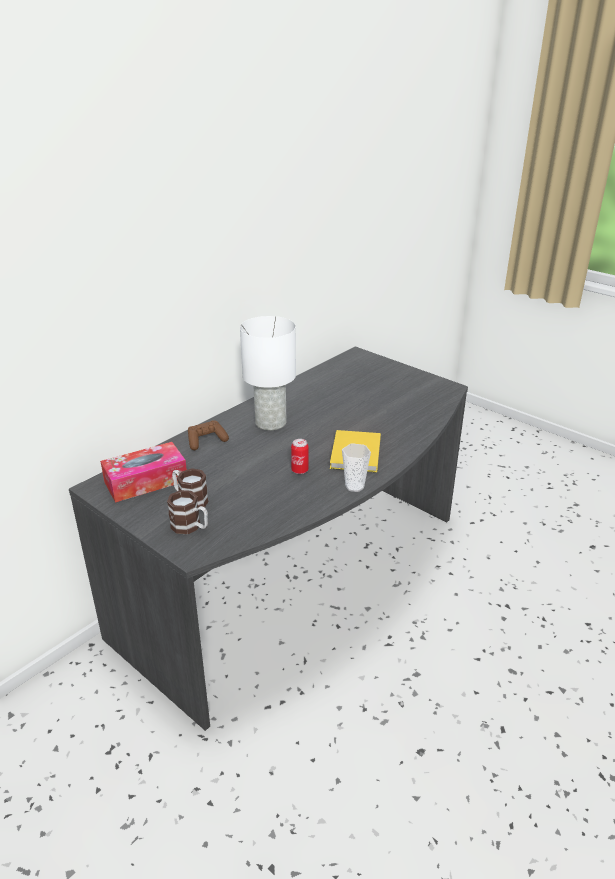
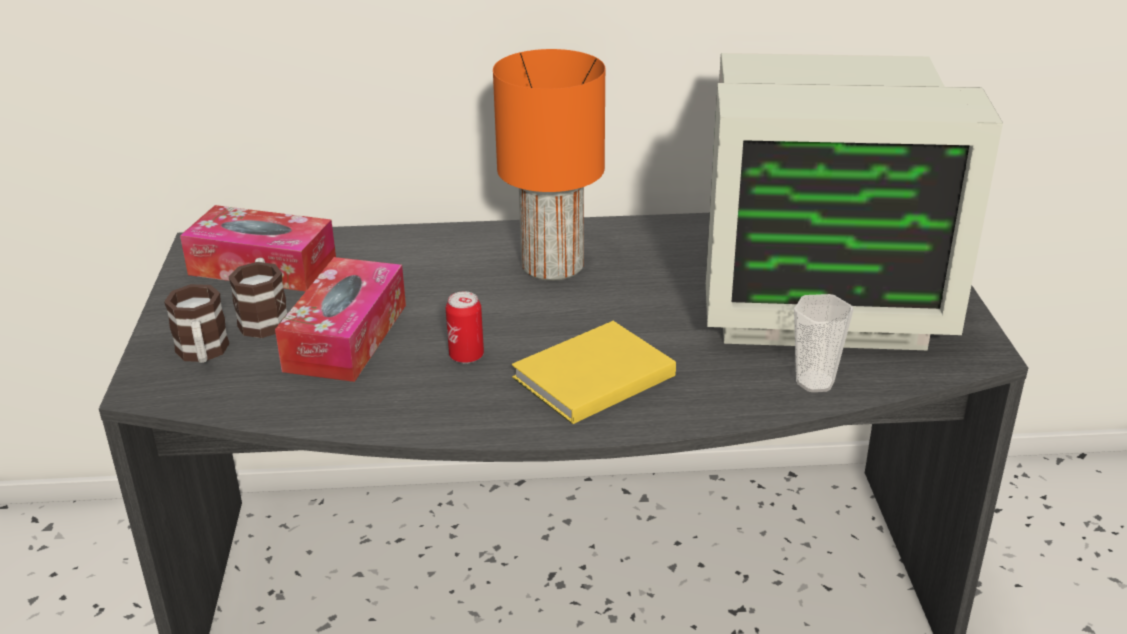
camera: 45 degrees right, 0 degrees up
brown game controller [188,420,229,450] -> none
white table lamp [240,316,296,431] -> orange table lamp [493,49,605,281]
cup [342,443,371,492] -> cup moved to [794,294,854,392]
none -> tissue box [275,257,406,382]
none -> monitor [706,53,1003,350]

